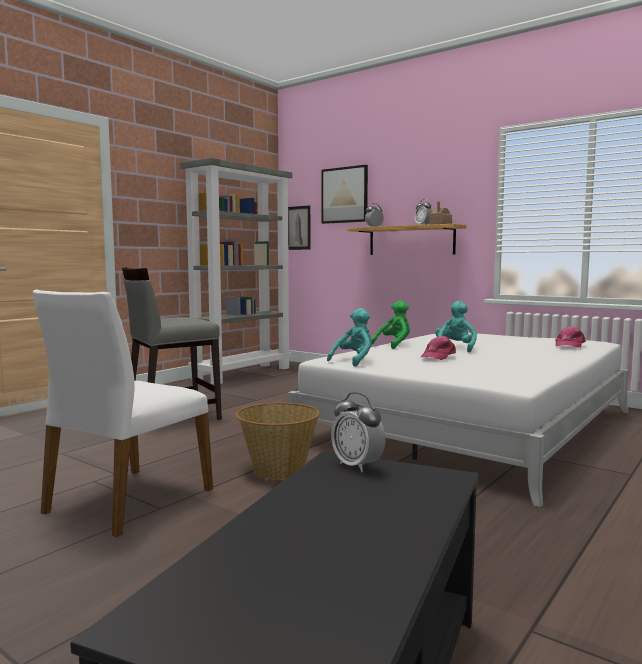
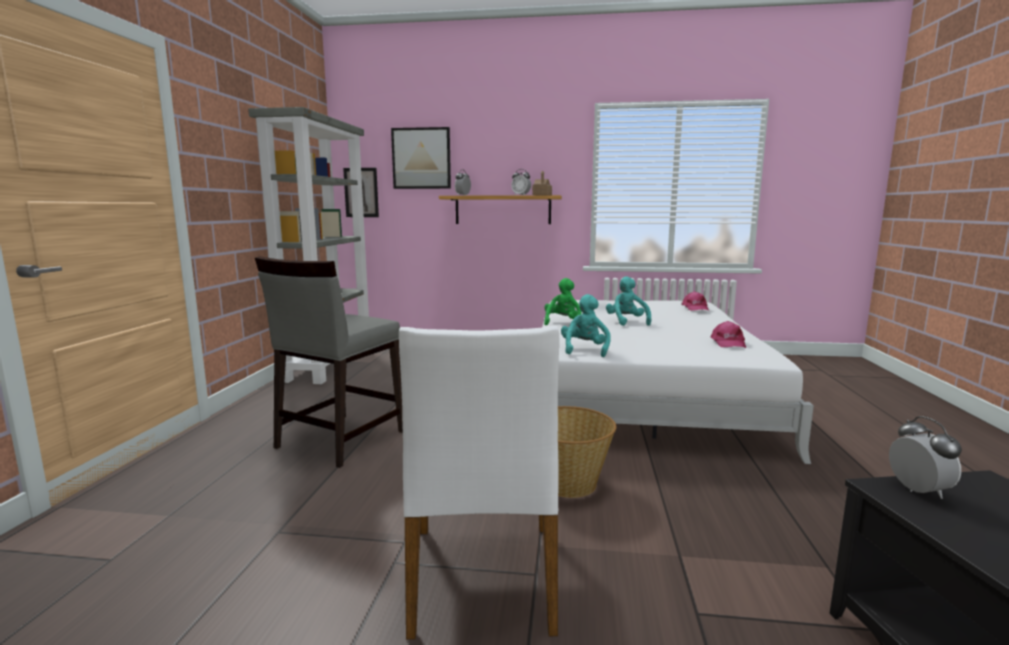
camera: 30 degrees left, 5 degrees up
alarm clock [331,392,386,473] -> alarm clock turned 120 degrees counterclockwise [889,416,962,499]
pink cap [420,335,456,360] -> pink cap moved to [710,321,746,348]

